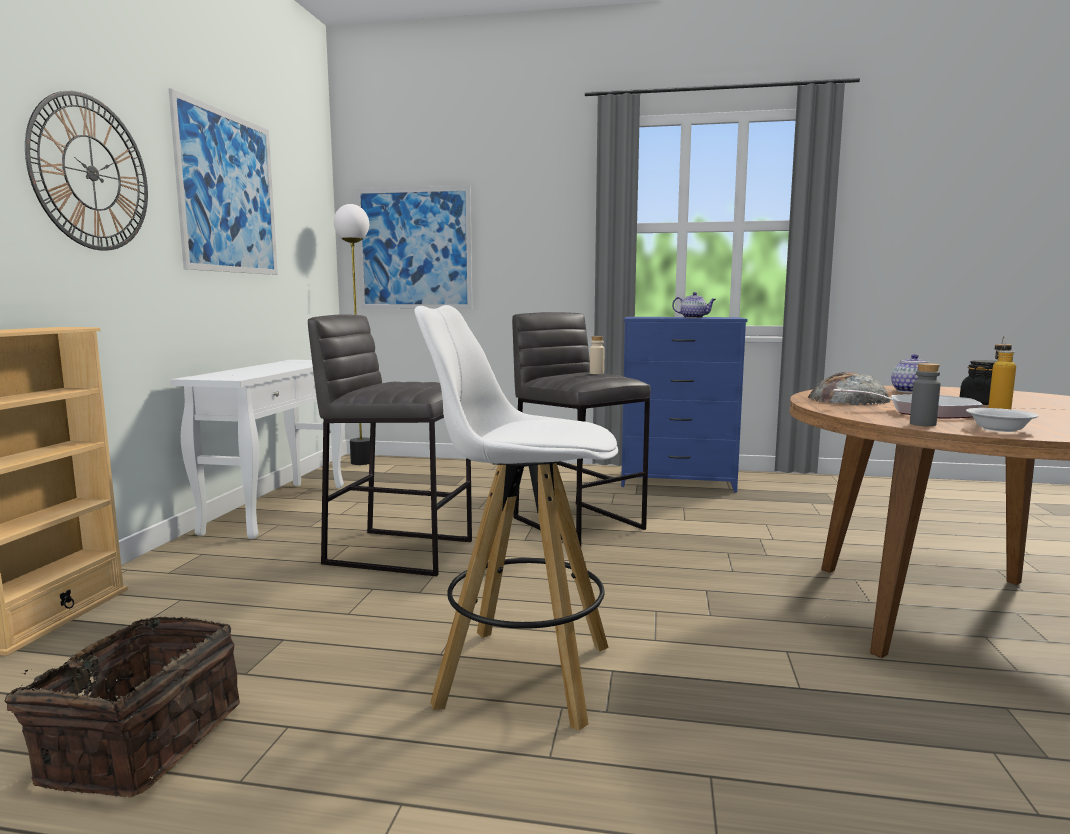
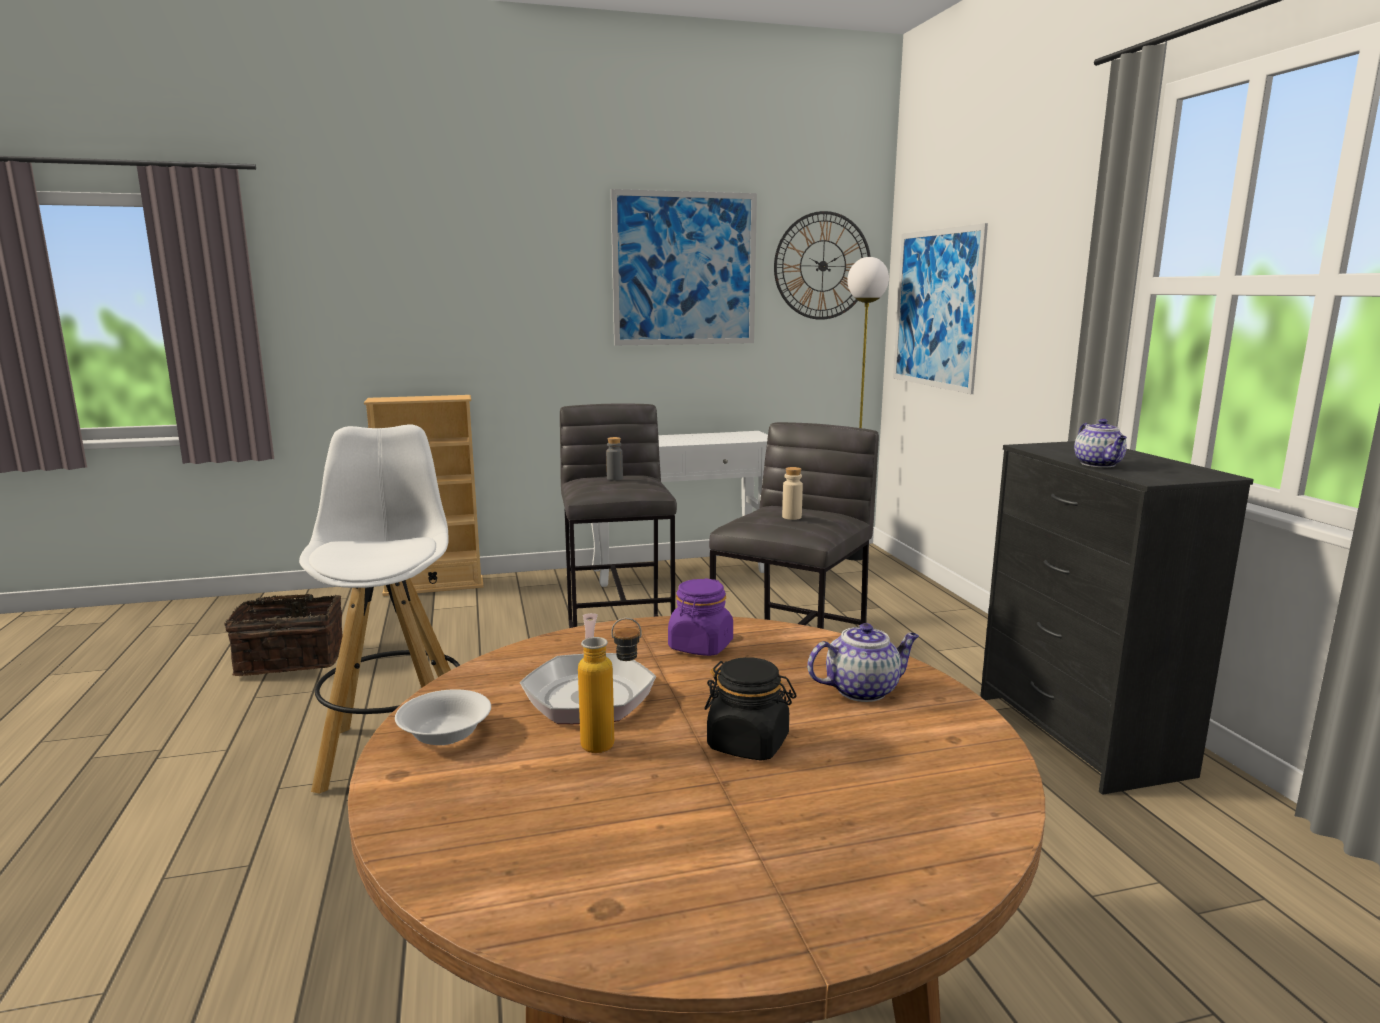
camera: 65 degrees right, 5 degrees up
wall clock [25,91,148,251] -> wall clock moved to [774,211,871,320]
blue dresser [621,317,747,493] -> black dresser [980,441,1254,795]
bread [807,372,890,405] -> purple jar [668,578,733,656]
grey bottle [910,363,940,426] -> grey bottle moved to [606,437,623,481]

